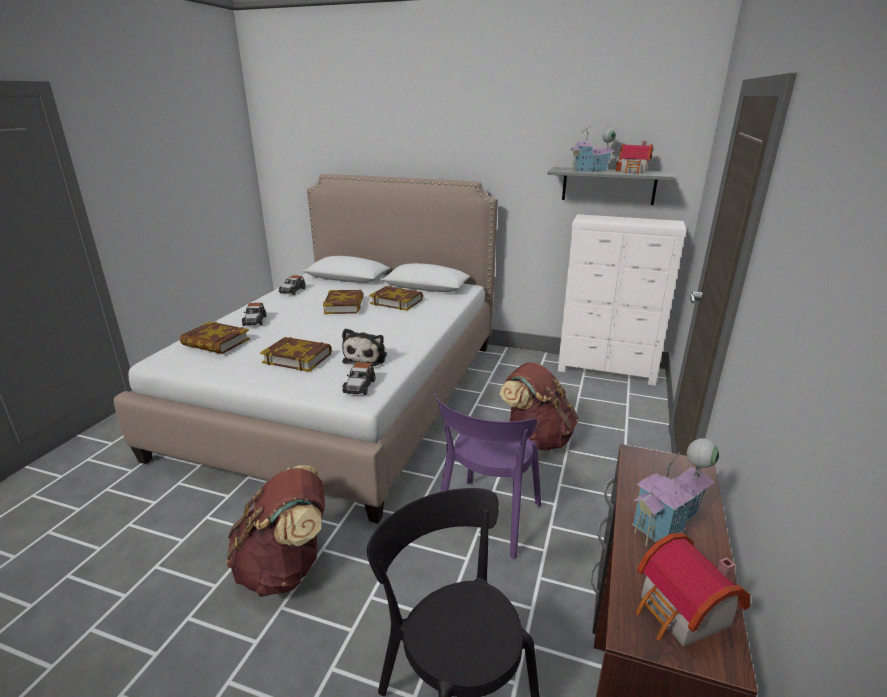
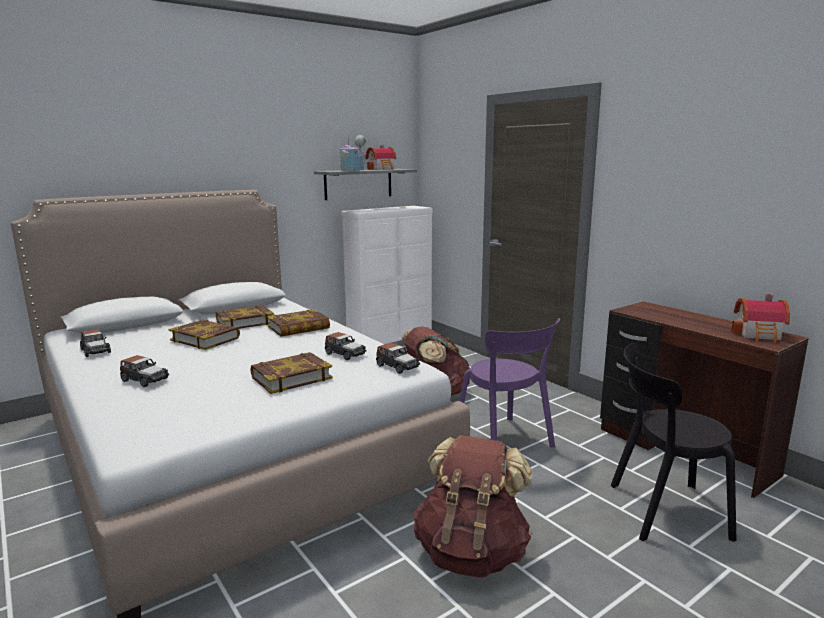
camera: 55 degrees left, 10 degrees down
book [180,321,250,354] -> book moved to [267,309,330,337]
plush toy [342,329,387,366] -> toy car [325,332,367,360]
toy house [632,438,719,546] -> none

